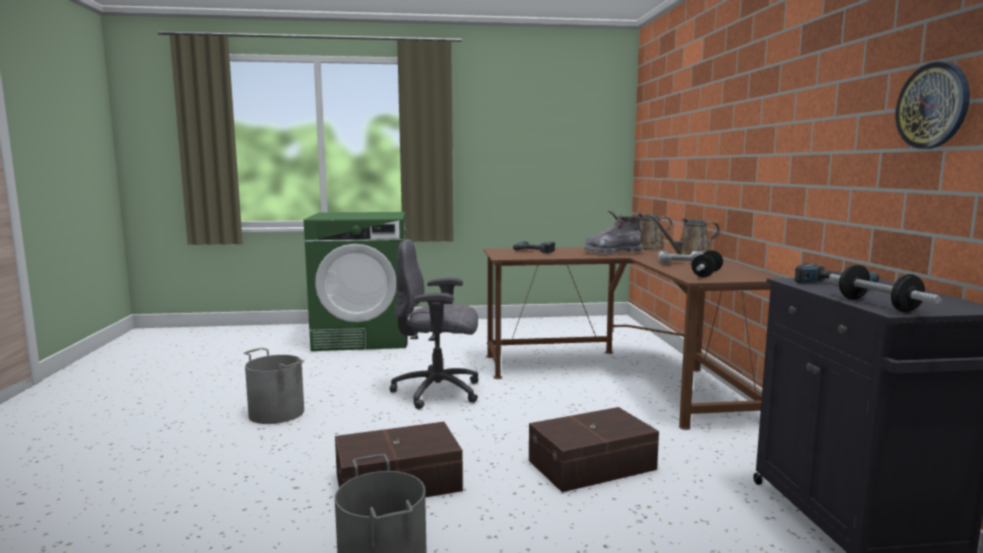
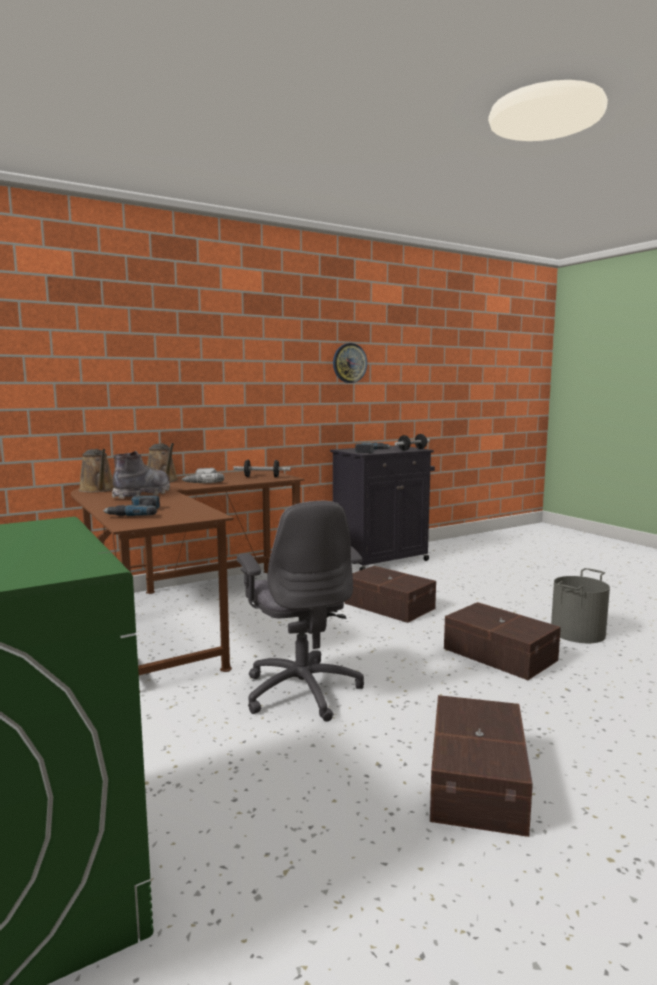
camera: 115 degrees left, 0 degrees up
grey bucket [244,348,304,424] -> brown storage box [430,695,533,837]
grey boot [584,215,643,255] -> grey boot turned 120 degrees counterclockwise [112,451,170,499]

